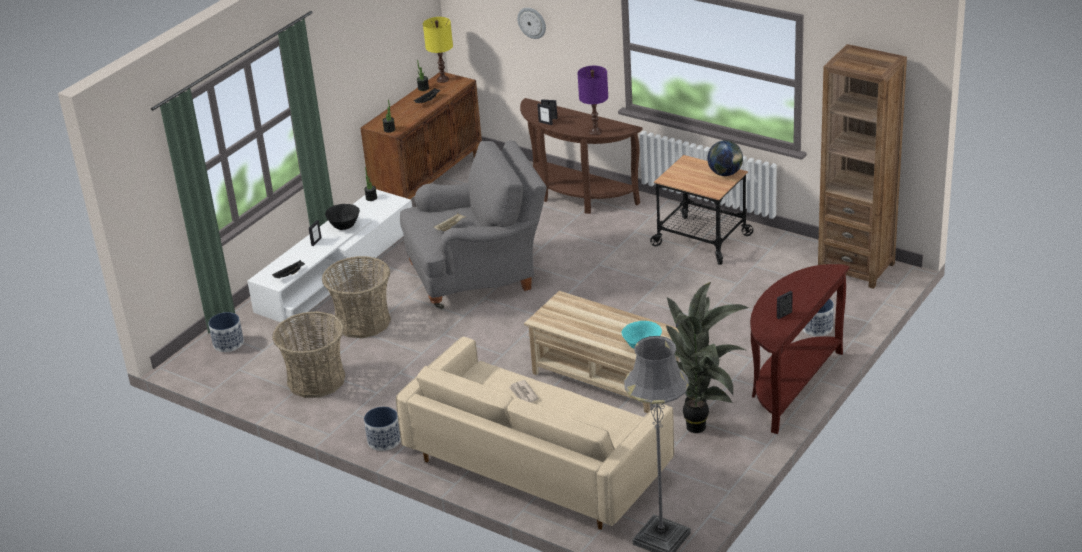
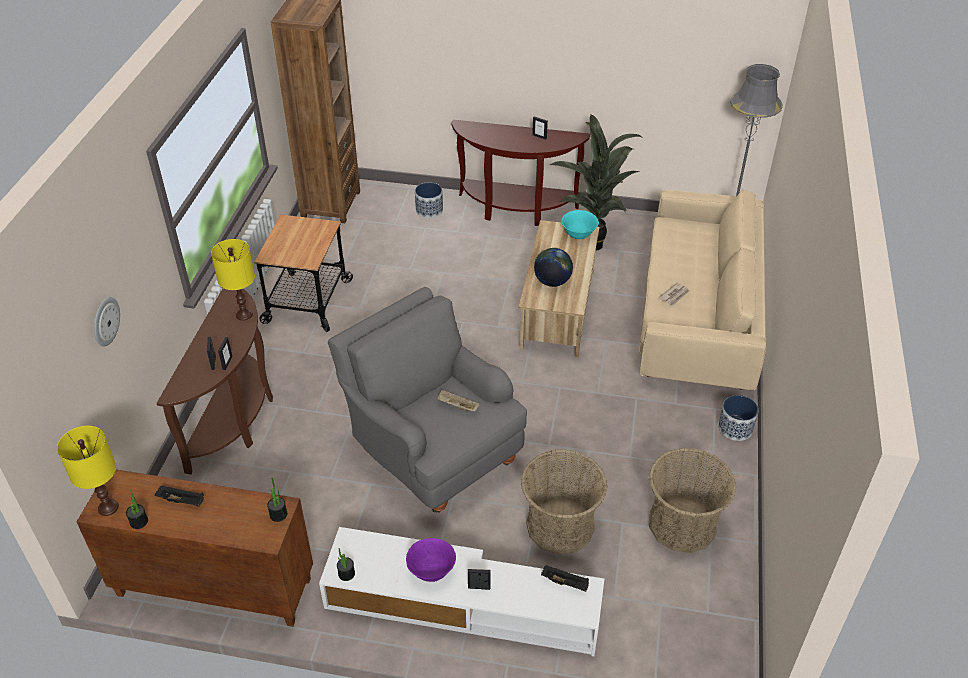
camera: 115 degrees left, 10 degrees up
planter [208,312,244,352] -> none
black bowl [325,204,360,230] -> purple bowl [406,538,456,582]
purple table lamp [578,66,608,135] -> yellow table lamp [211,239,255,321]
globe [707,140,743,176] -> globe moved to [534,248,573,287]

